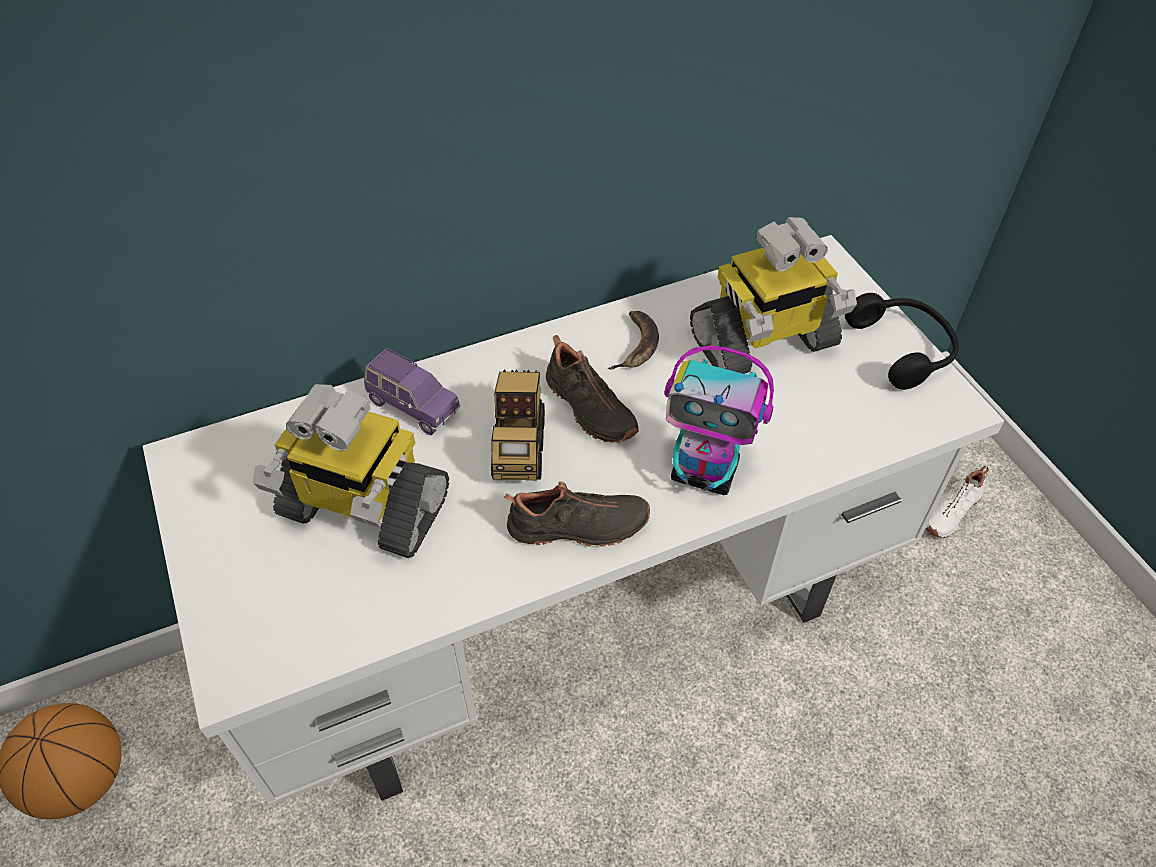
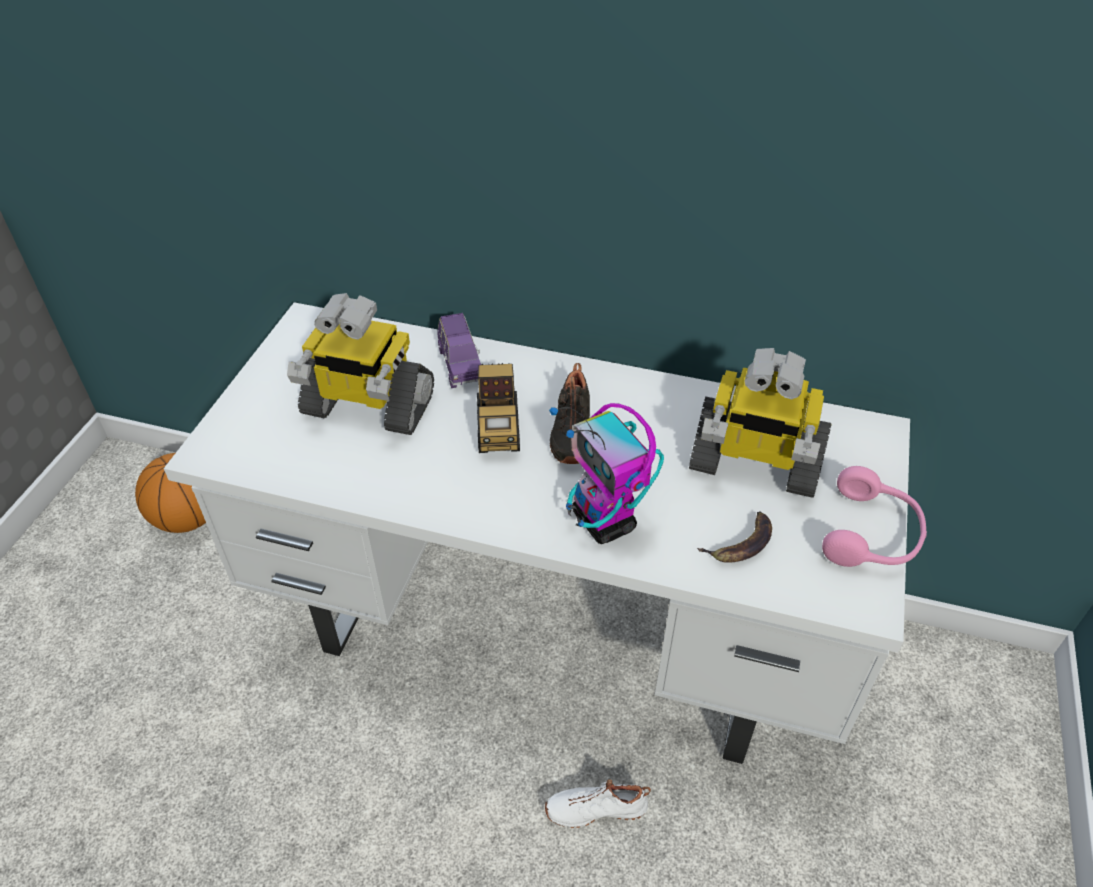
camera: 40 degrees right, 5 degrees down
toy robot [253,384,449,558] -> toy robot turned 45 degrees counterclockwise [287,293,434,435]
toy truck [491,370,545,480] -> toy truck turned 45 degrees counterclockwise [477,363,520,453]
black shoe [504,481,650,547] -> none
banana [608,311,659,370] -> banana moved to [697,512,772,563]
black headphones [845,293,959,390] -> pink headphones [822,466,927,567]
white shoe [926,466,989,538] -> white shoe moved to [545,779,651,828]

